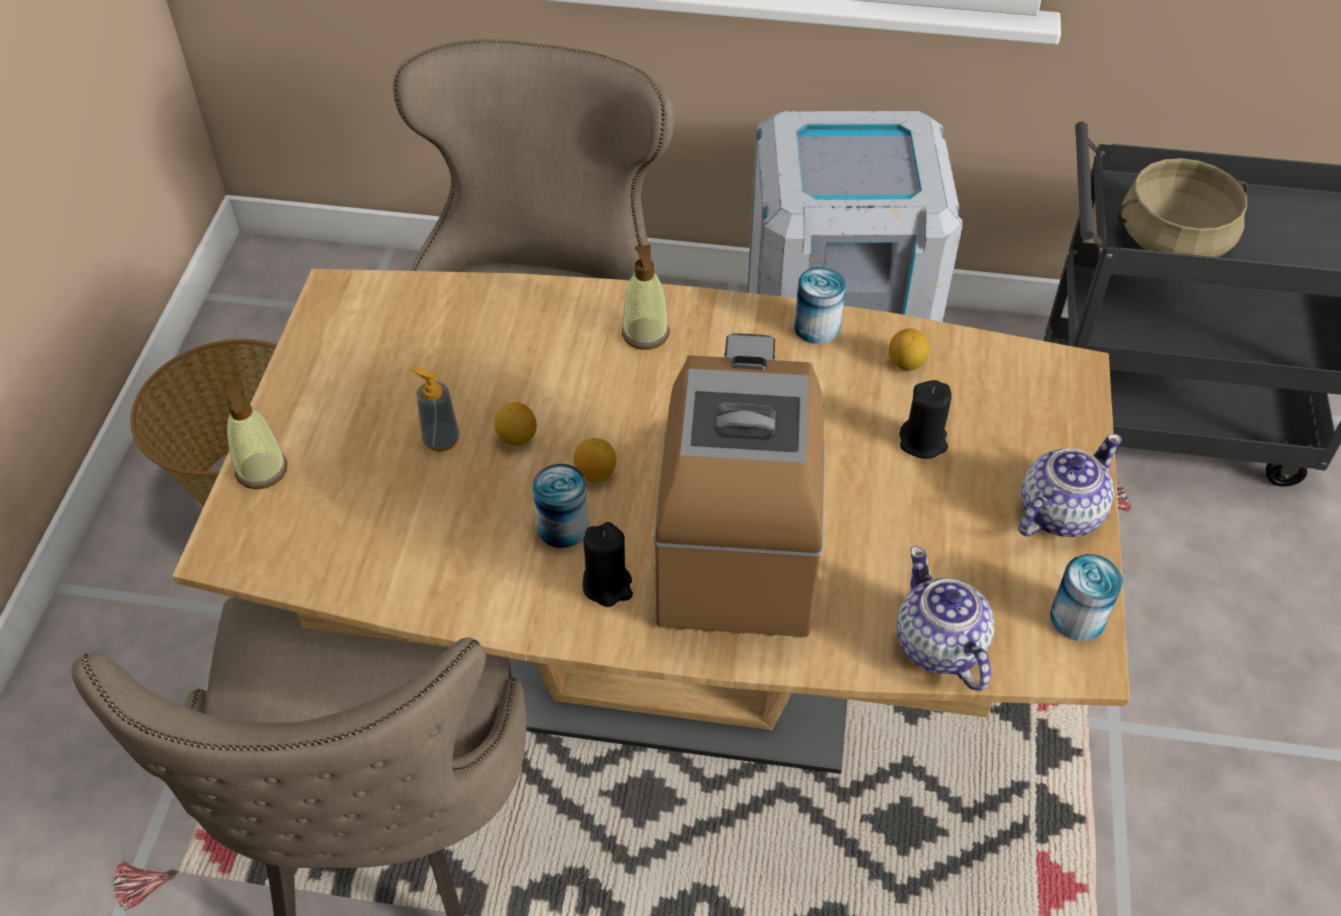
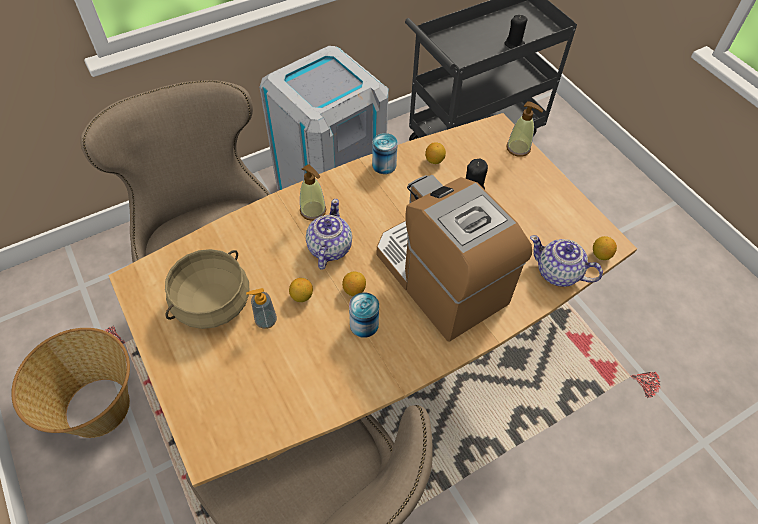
camera: 40 degrees left, 5 degrees up
soap dispenser [224,381,287,489] -> soap dispenser moved to [506,101,544,157]
black candle [583,522,633,607] -> black candle moved to [504,15,528,49]
teapot [1018,434,1122,537] -> teapot moved to [306,199,352,270]
can [1050,554,1123,641] -> none
beige cooking pot [1118,158,1248,257] -> beige cooking pot moved to [165,249,249,329]
none -> lemon [593,236,617,260]

